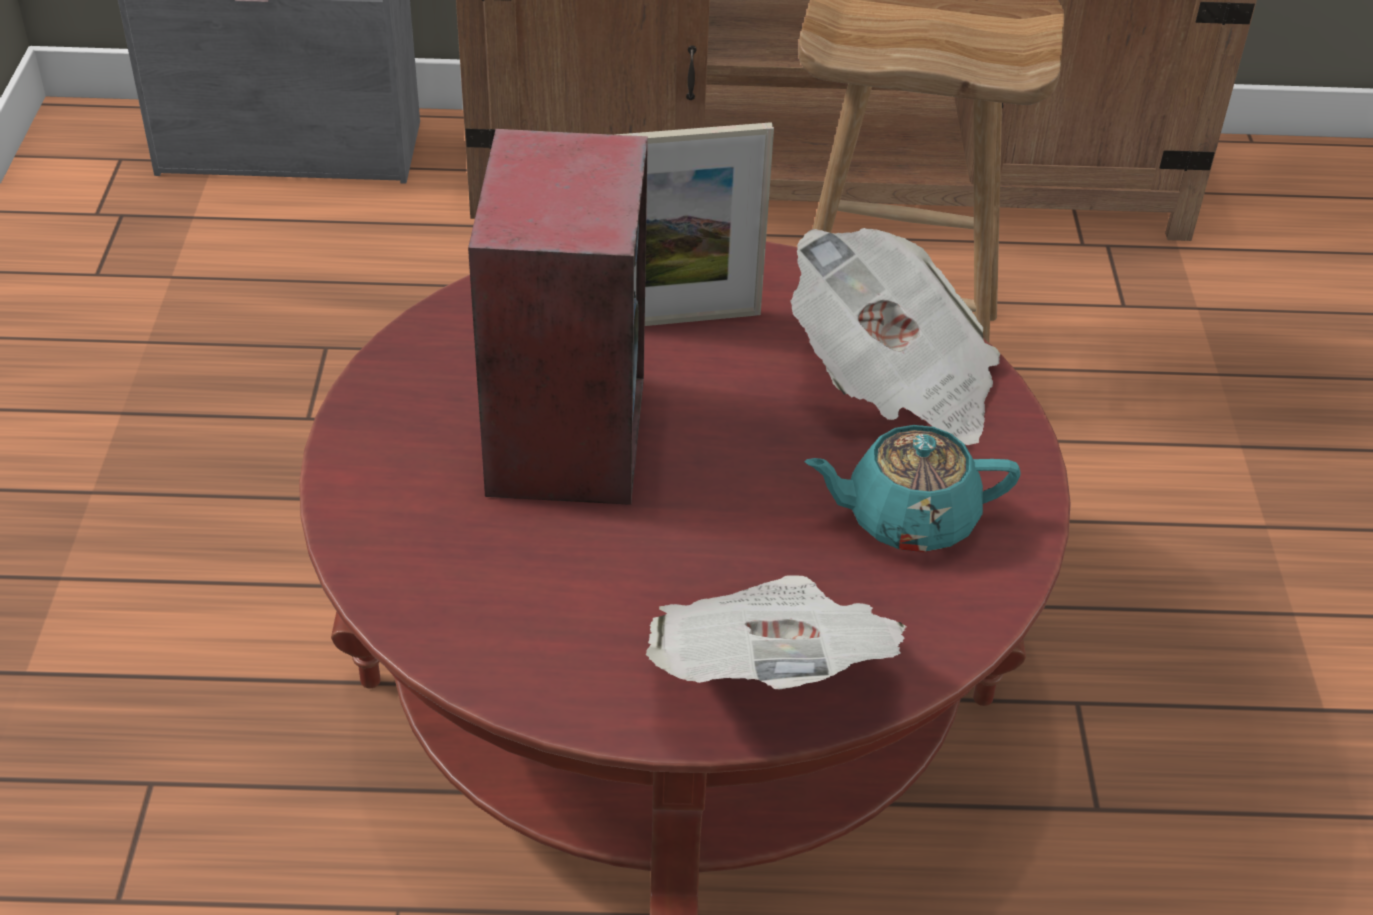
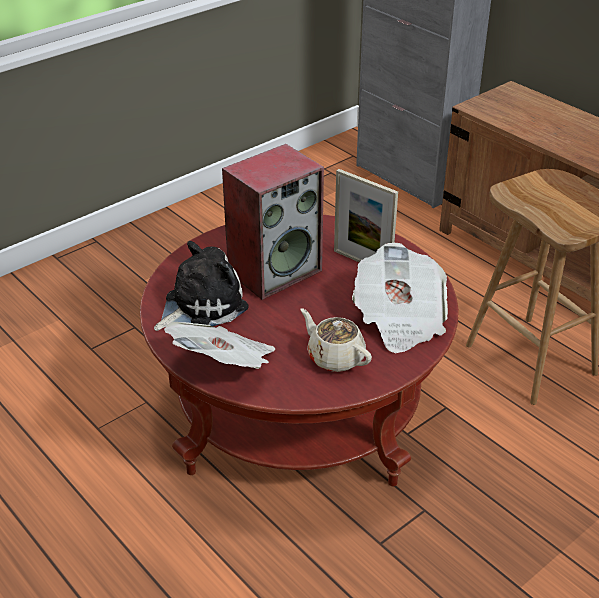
camera: 50 degrees right, 5 degrees down
turquoise teapot [805,425,1021,552] -> beige teapot [300,308,372,372]
none -> plush toy [154,241,249,331]

